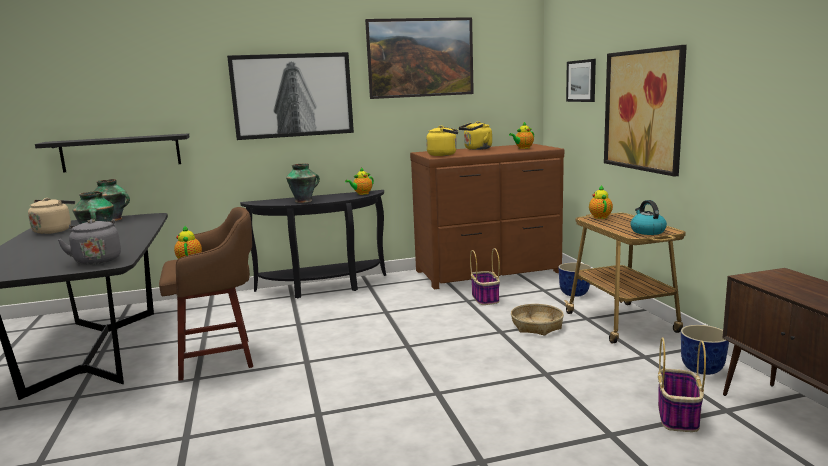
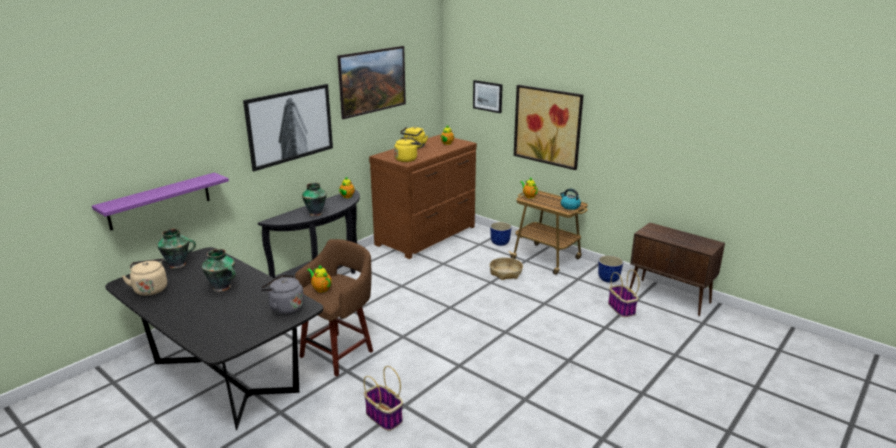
camera: 35 degrees left, 10 degrees up
black shelf [35,133,190,172] -> purple shelf [92,173,229,231]
basket [470,248,500,305] -> basket moved to [364,366,403,431]

